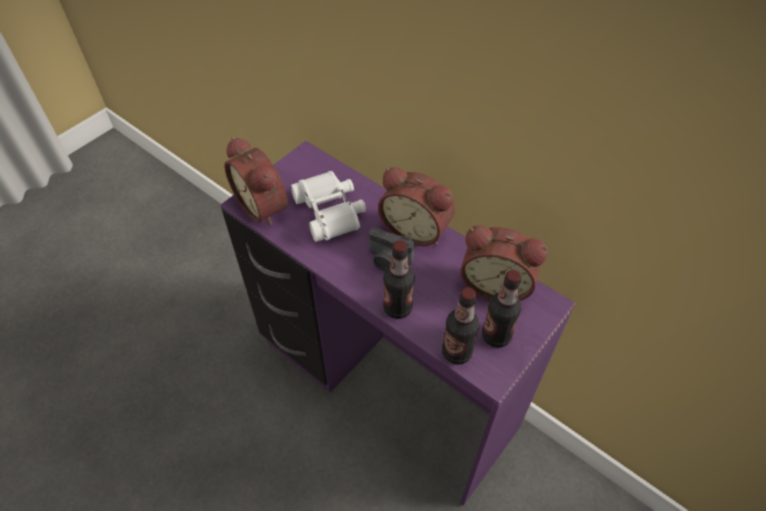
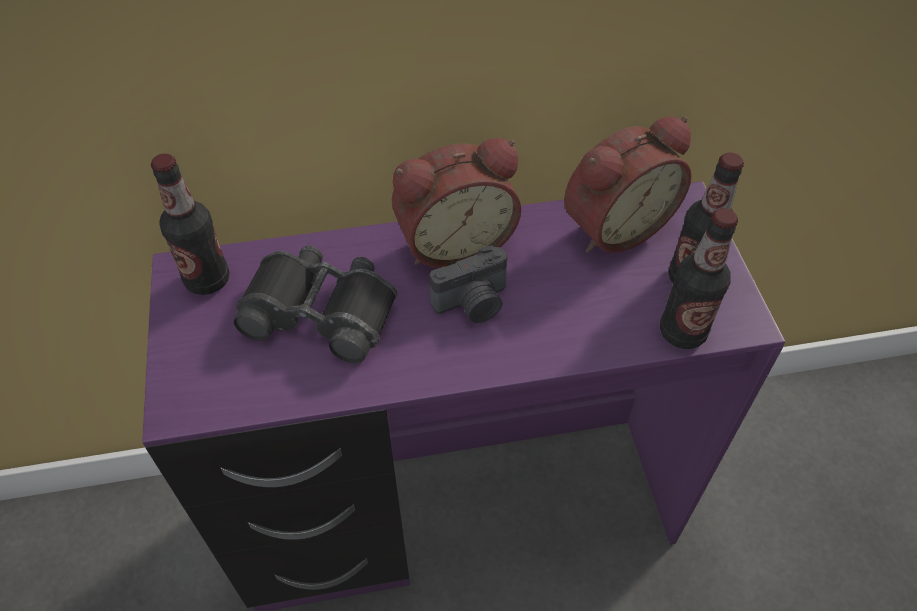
camera: 50 degrees left, 0 degrees up
alarm clock [224,137,288,226] -> none
white binoculars [291,171,366,242] -> black binoculars [234,245,398,363]
bottle [383,240,415,319] -> bottle moved to [151,153,230,295]

